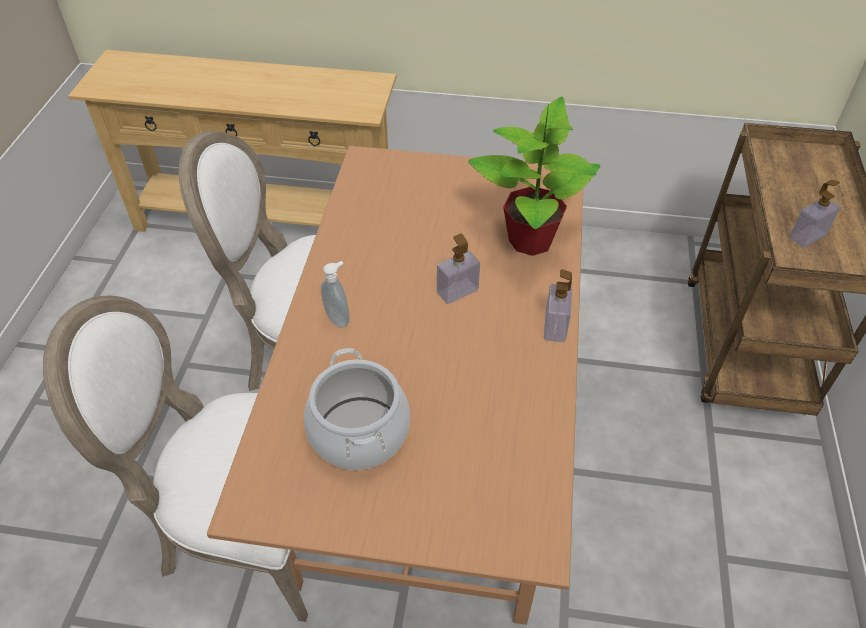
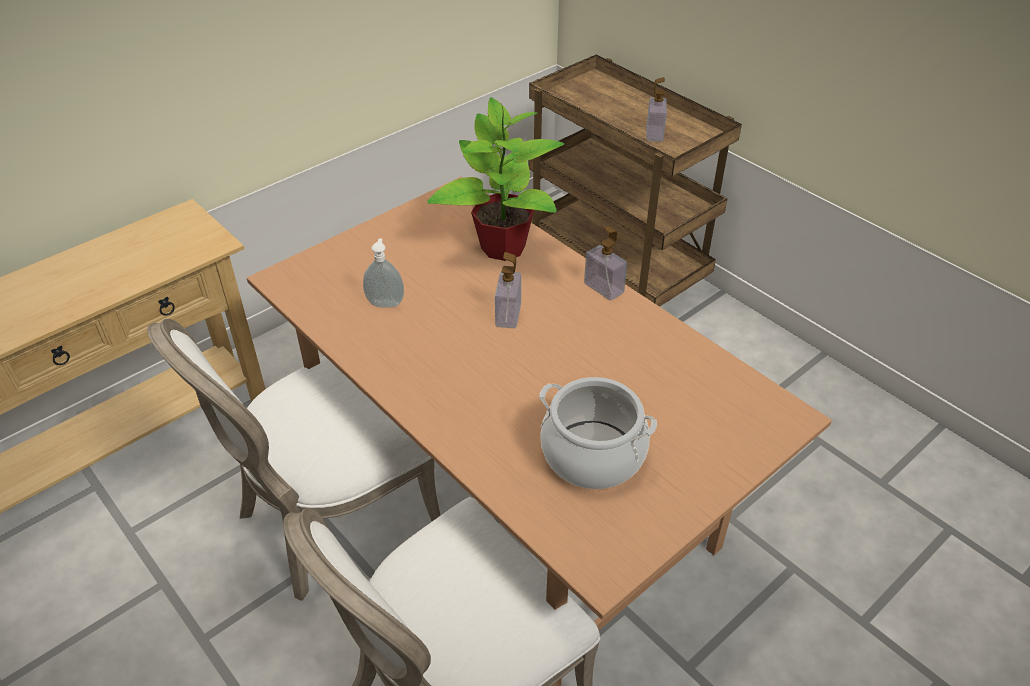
camera: 50 degrees left, 5 degrees down
soap dispenser [321,261,350,328] -> soap dispenser moved to [363,239,404,308]

